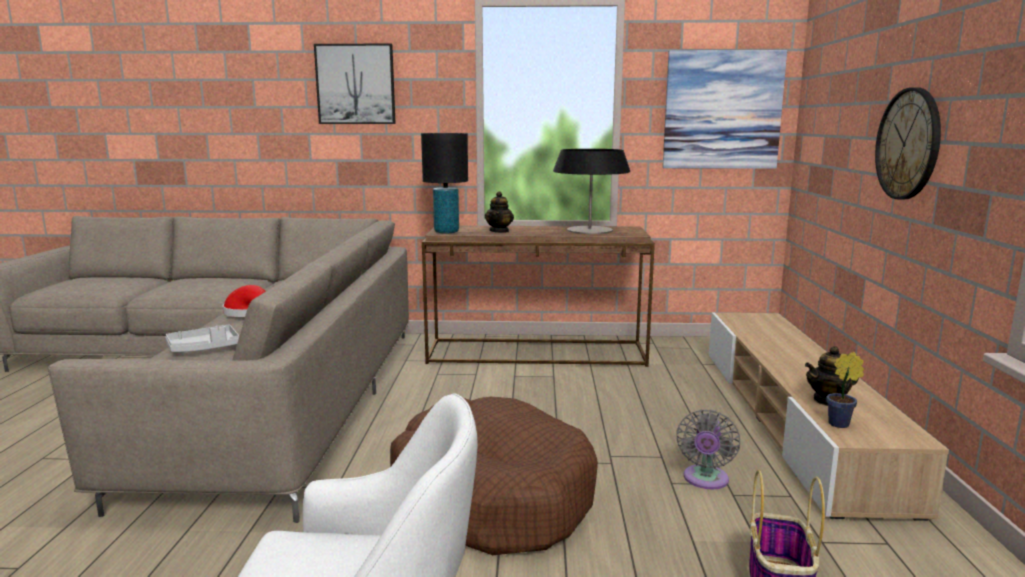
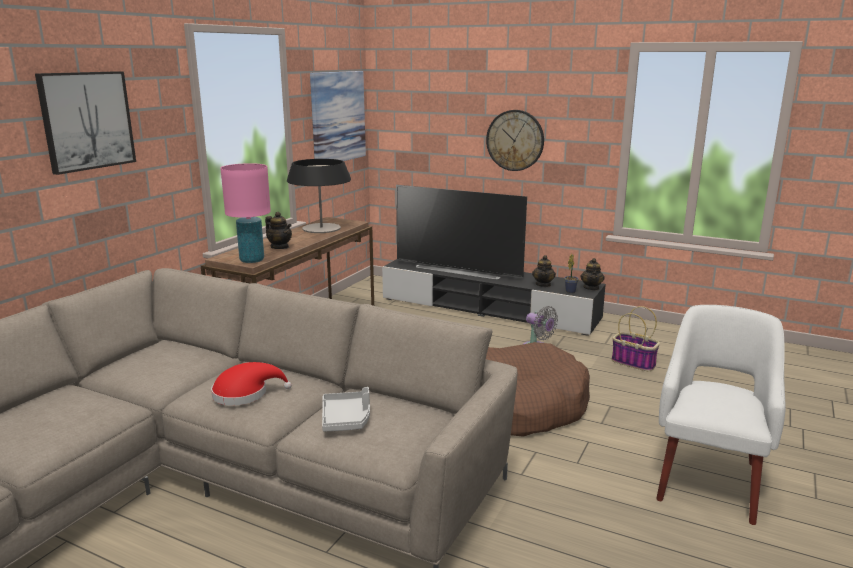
camera: 65 degrees left, 5 degrees up
black table lamp [421,133,468,233] -> pink table lamp [220,163,271,263]
beige tv stand [709,313,949,521] -> black tv stand [382,259,606,336]
none -> television [396,185,527,279]
none -> teapot [580,258,605,291]

